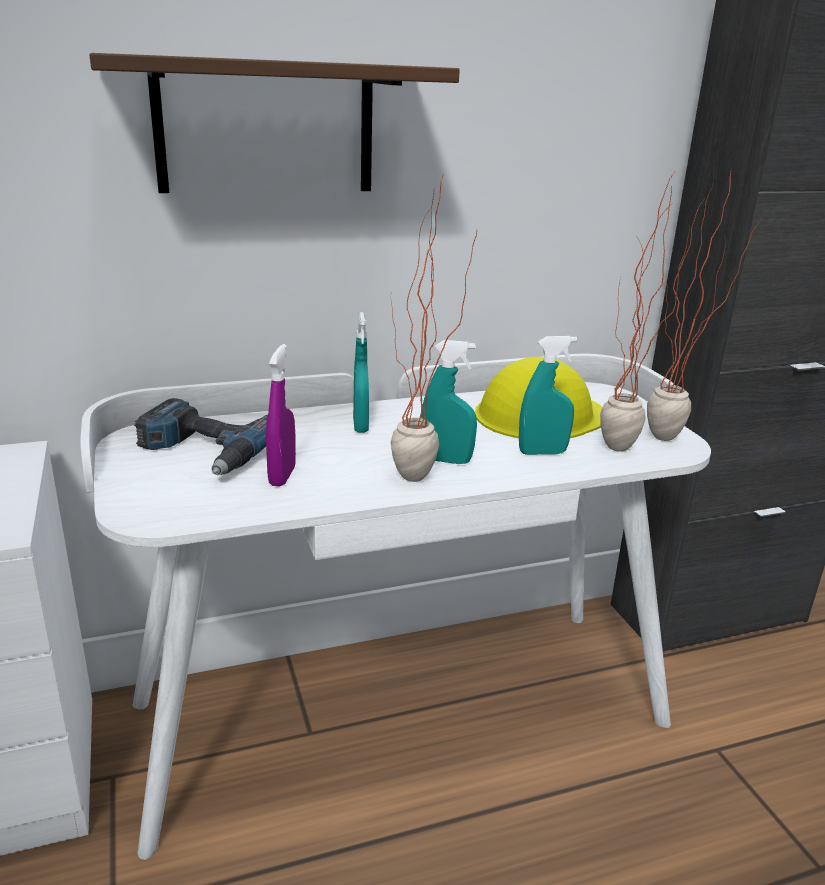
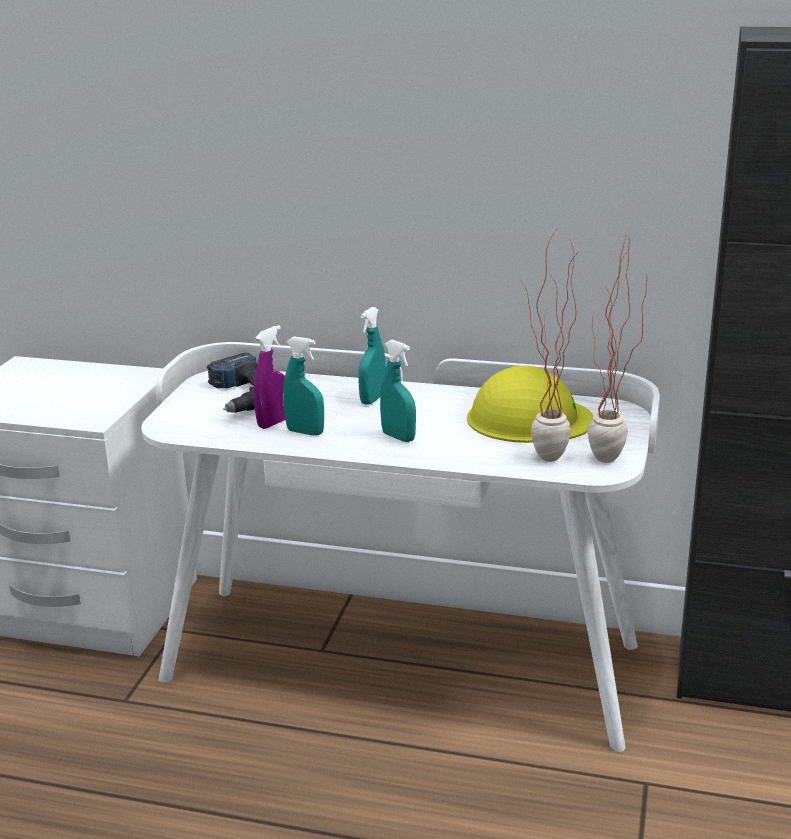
camera: 35 degrees right, 0 degrees up
shelf [90,53,460,193] -> none
potted plant [391,173,477,482] -> none
turquoise spray bottle [519,336,577,455] -> turquoise spray bottle moved to [283,336,324,436]

